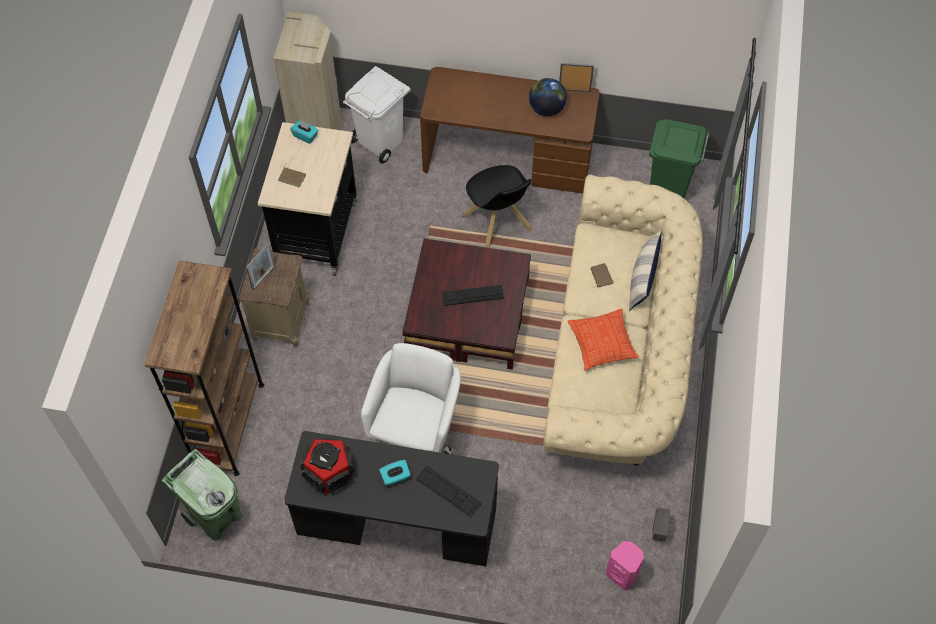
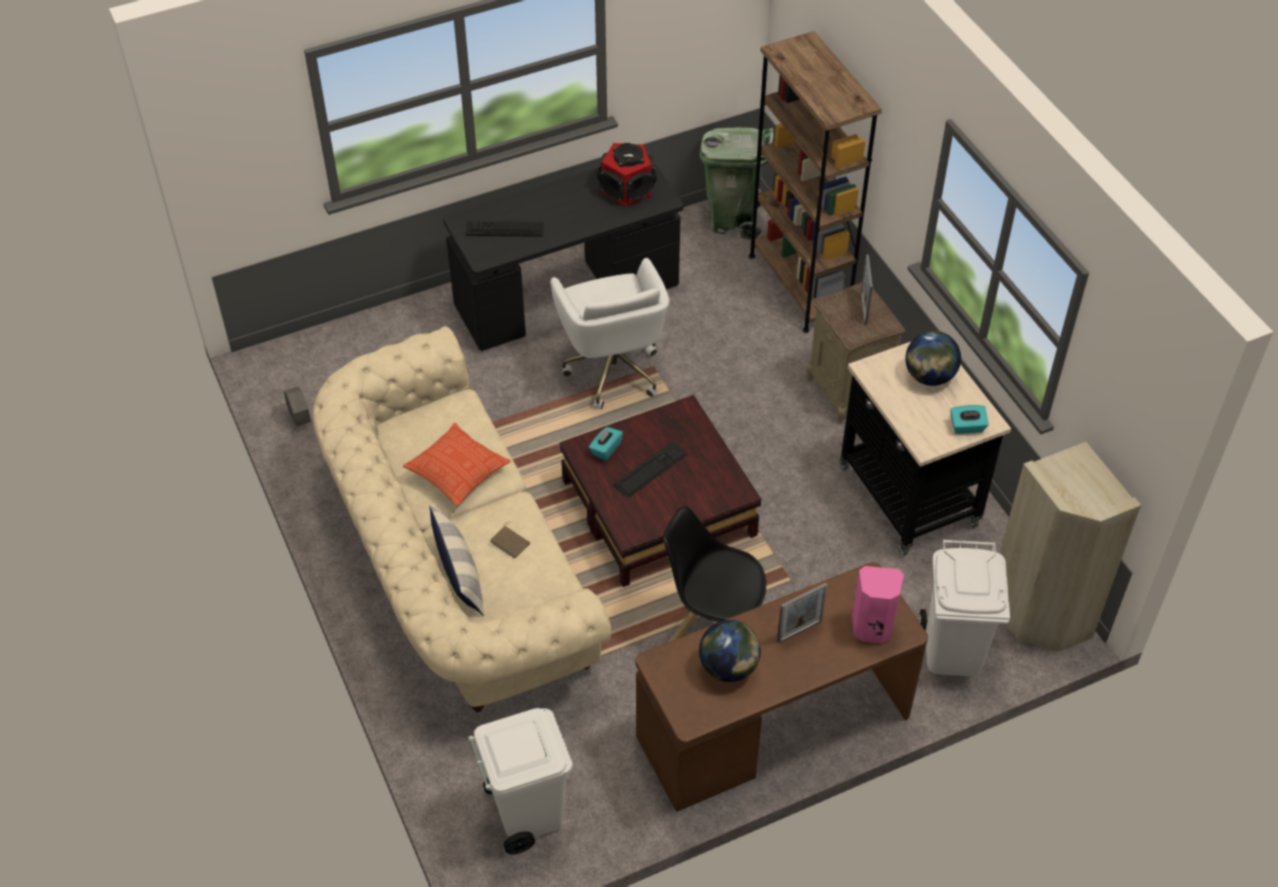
camera: 145 degrees right, 10 degrees down
brown book [278,165,306,187] -> globe [905,331,961,386]
turquoise tissue box [379,460,411,486] -> turquoise tissue box moved to [589,427,623,461]
picture frame [559,63,594,92] -> picture frame moved to [777,583,827,643]
pink speaker [606,541,644,590] -> pink speaker moved to [852,566,904,644]
green trash can [649,119,710,198] -> white trash can [469,708,573,854]

